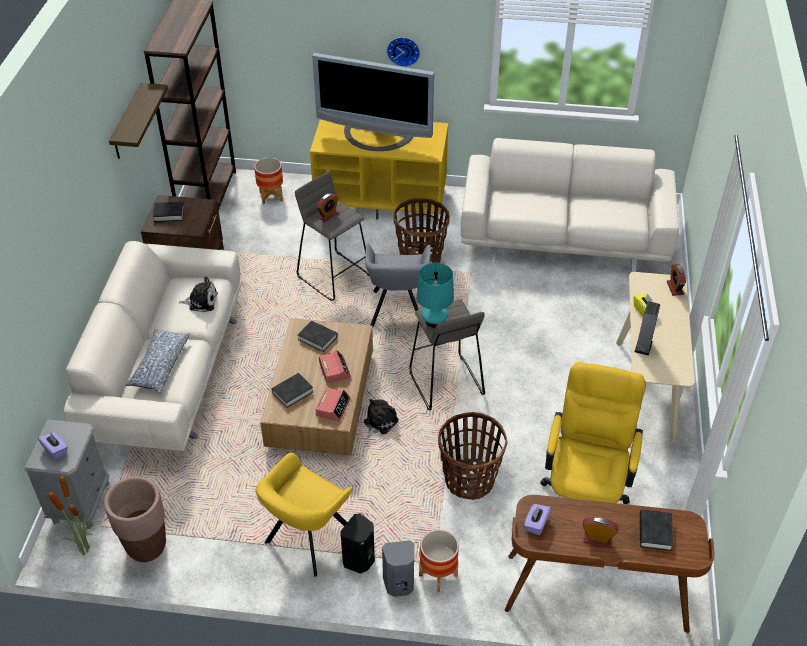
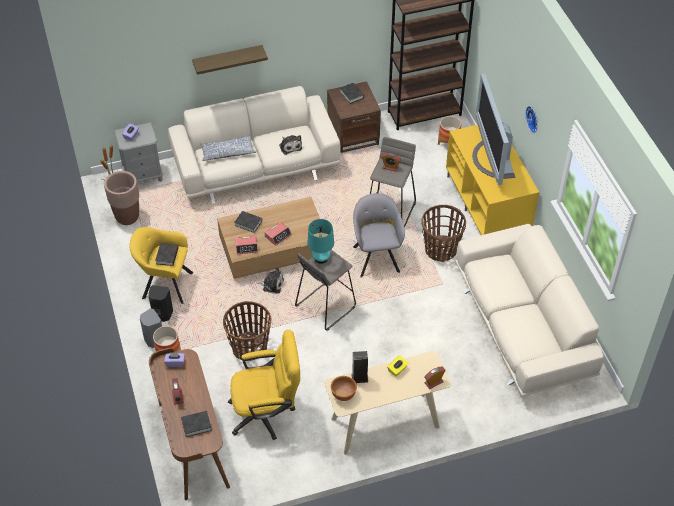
camera: 65 degrees right, 5 degrees up
shelf [109,83,168,159] -> shelf moved to [192,45,268,75]
black book [298,321,338,352] -> black book moved to [155,243,179,266]
grey armchair [365,244,431,327] -> grey armchair turned 105 degrees clockwise [353,193,405,277]
none -> brown bowl [331,376,357,401]

